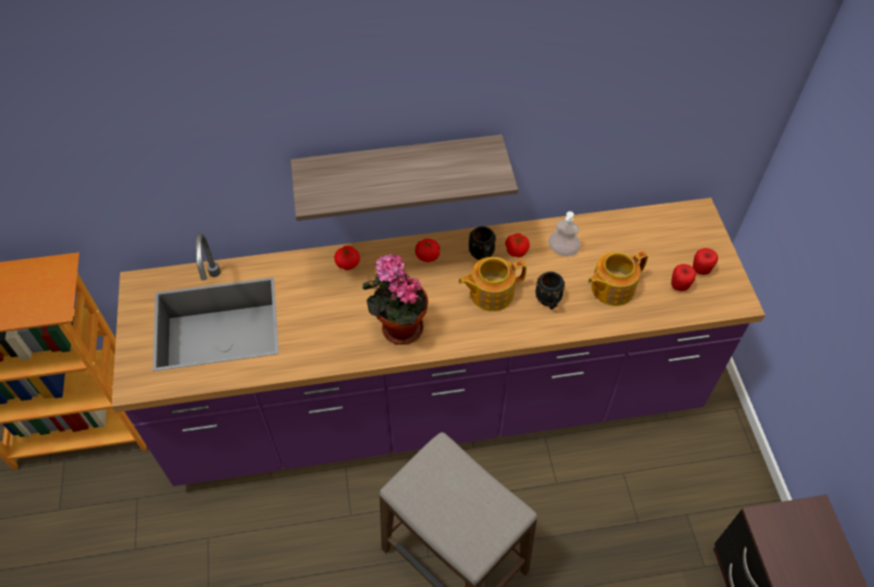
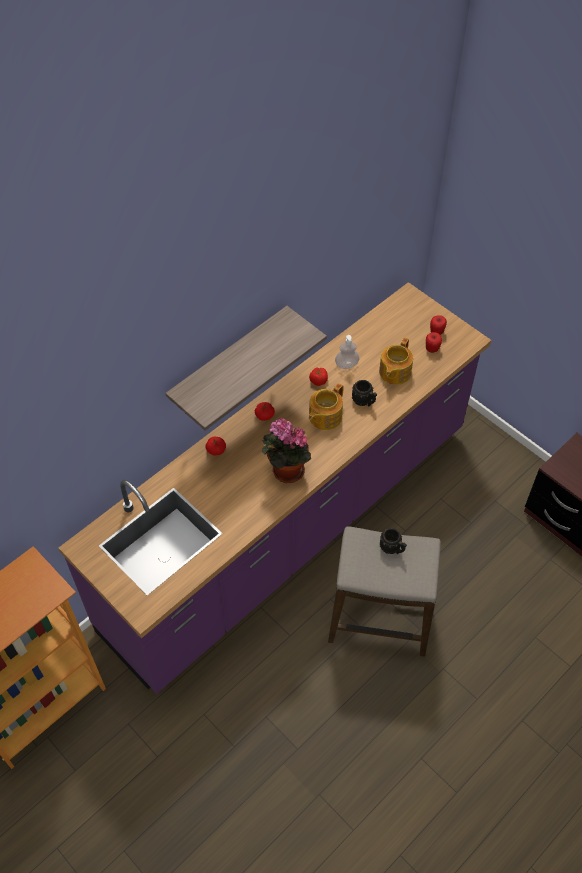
camera: 35 degrees left, 0 degrees up
black mug [469,226,496,260] -> black mug moved to [380,528,407,554]

